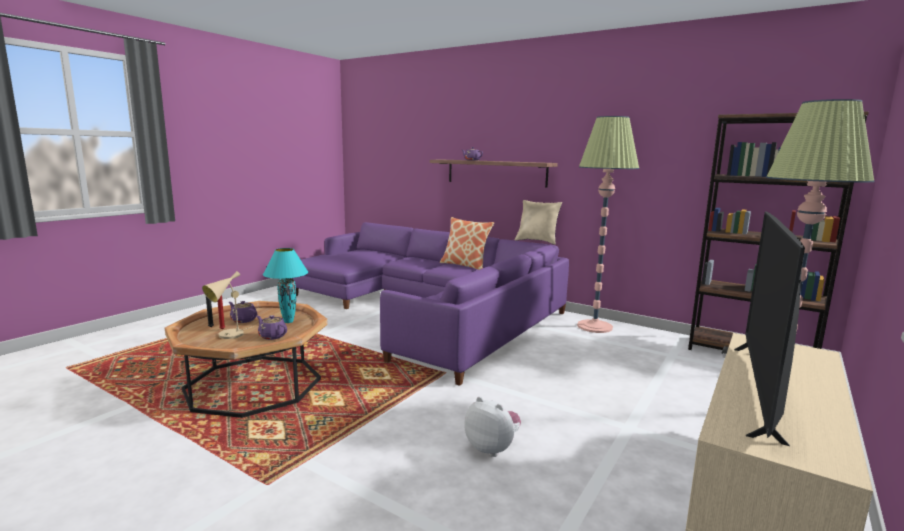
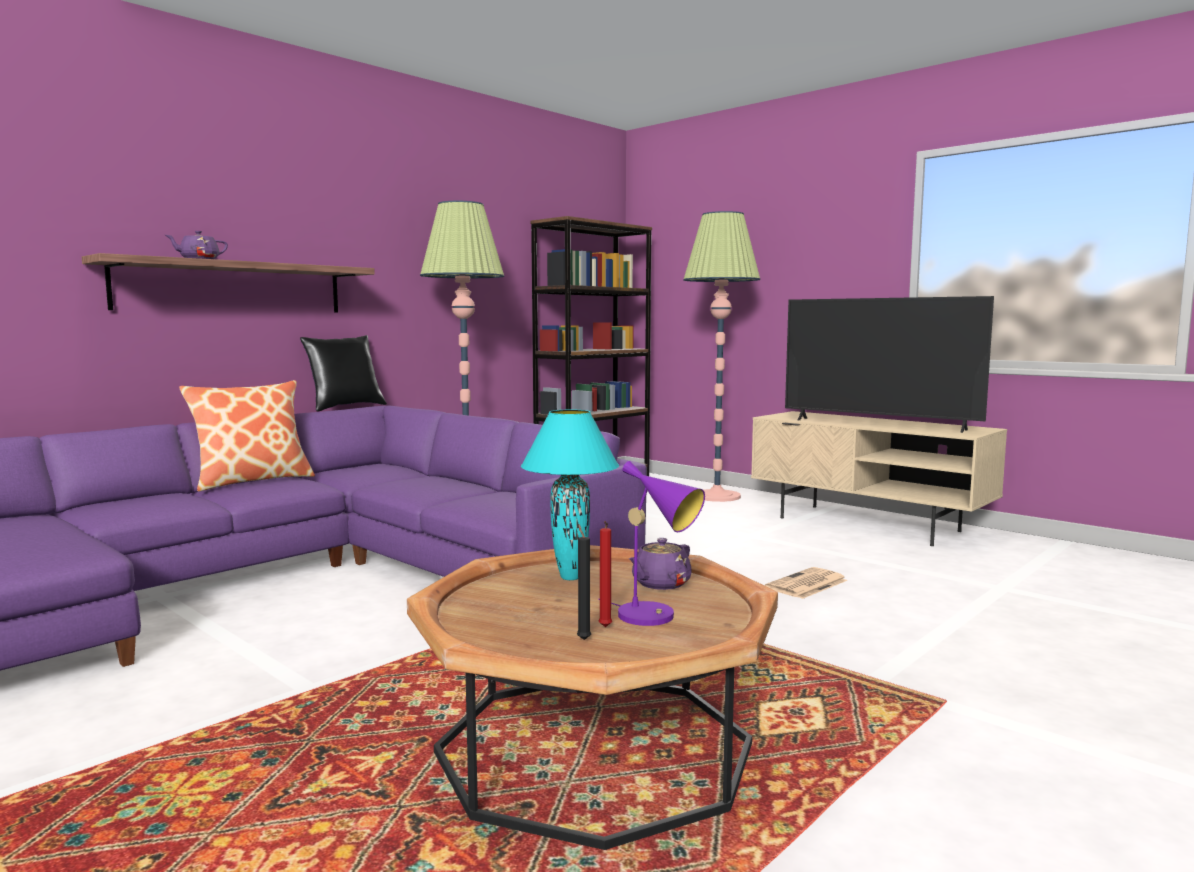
camera: 80 degrees left, 5 degrees down
beige table lamp [202,271,254,339] -> purple table lamp [599,461,705,626]
purple teapot [229,301,257,323] -> none
plush toy [464,397,521,457] -> newspaper [765,567,848,599]
beige pillow [515,200,562,245] -> black pillow [300,335,387,412]

